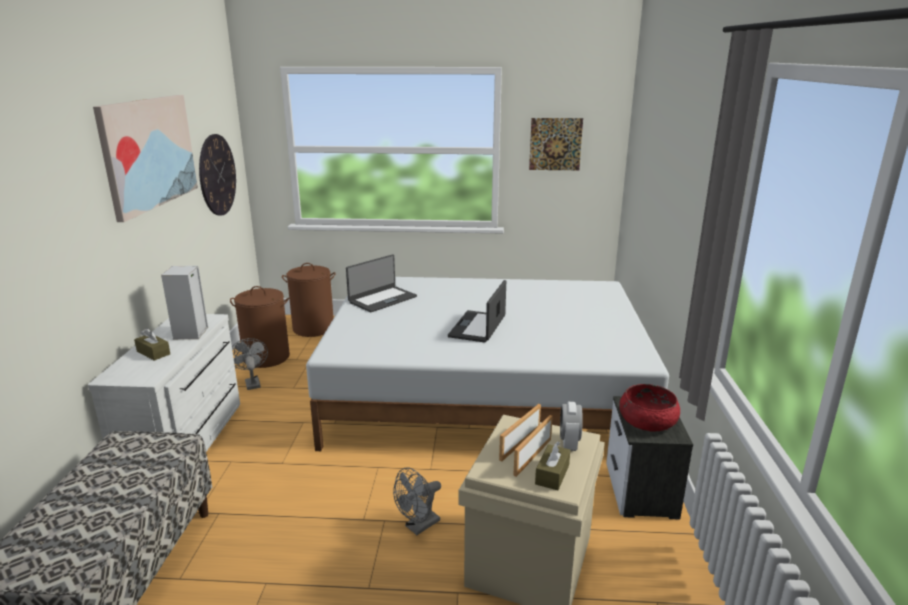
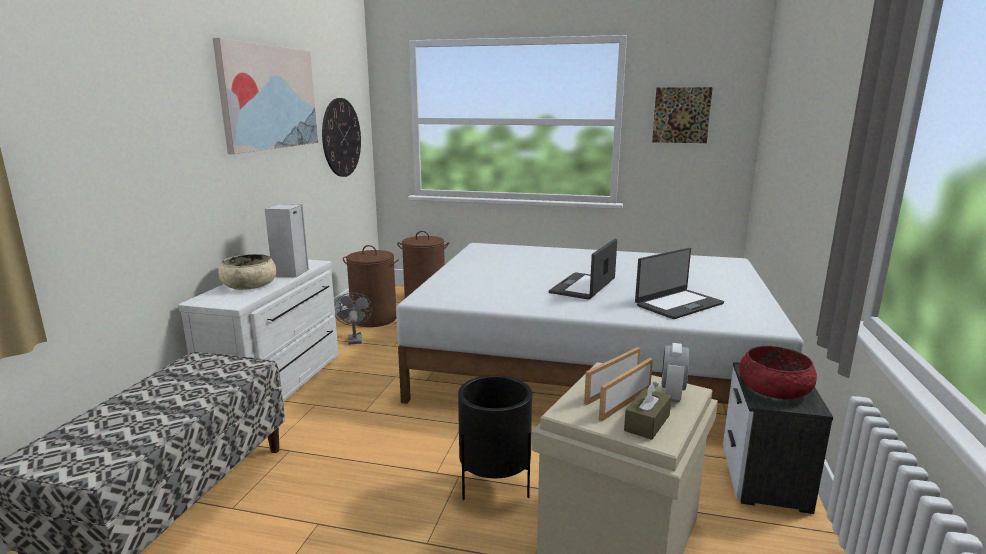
camera: 10 degrees right, 5 degrees down
brown tissue box [134,328,170,361] -> beige bowl [218,254,277,290]
laptop [346,254,417,312] -> laptop moved to [635,248,724,319]
grey fan [393,467,441,535] -> black planter [458,375,532,500]

